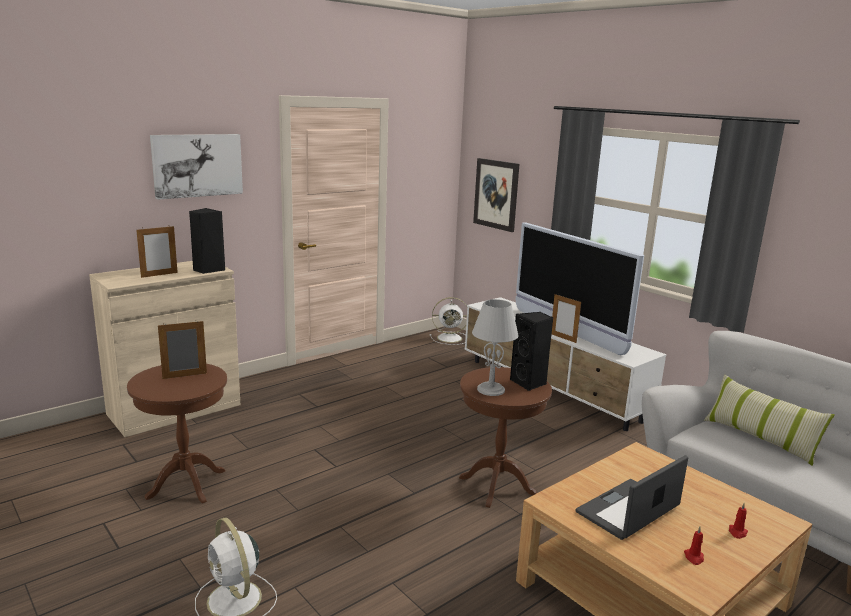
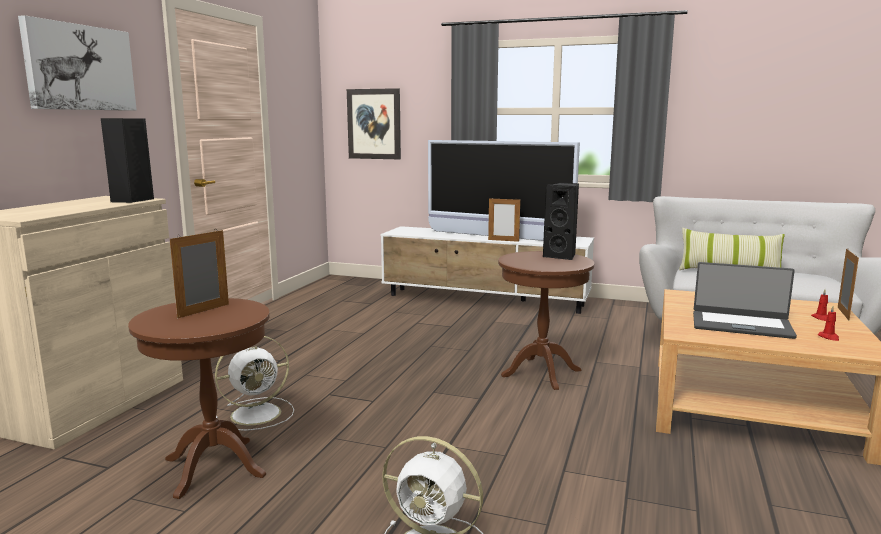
camera: 30 degrees left, 5 degrees down
picture frame [136,225,178,278] -> picture frame moved to [838,248,859,320]
white fan [430,297,467,345] -> white fan moved to [215,336,294,431]
grey table lamp [472,299,519,396] -> none
laptop [576,455,688,540] -> laptop turned 90 degrees counterclockwise [693,262,797,339]

